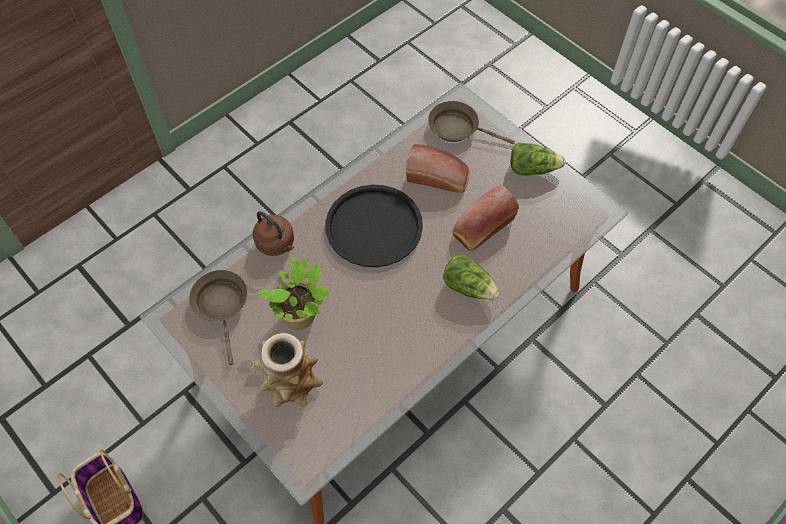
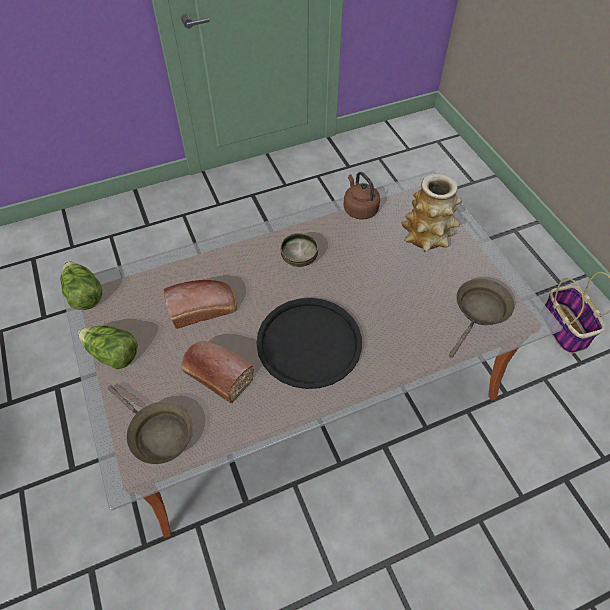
camera: 160 degrees left, 5 degrees down
brown frying pan [189,270,247,365] -> brown frying pan turned 150 degrees counterclockwise [449,278,515,358]
brown kettle [253,211,294,256] -> brown kettle moved to [344,172,380,219]
potted plant [257,257,329,330] -> none
lettuce [443,254,500,300] -> lettuce moved to [60,261,102,310]
none -> bowl [281,233,318,267]

